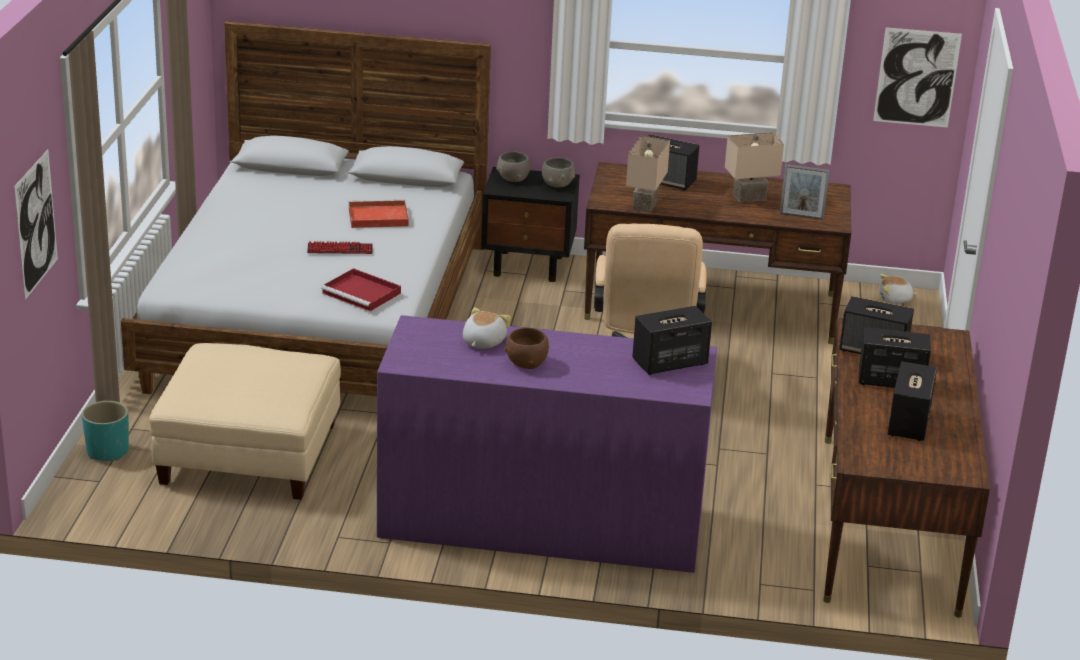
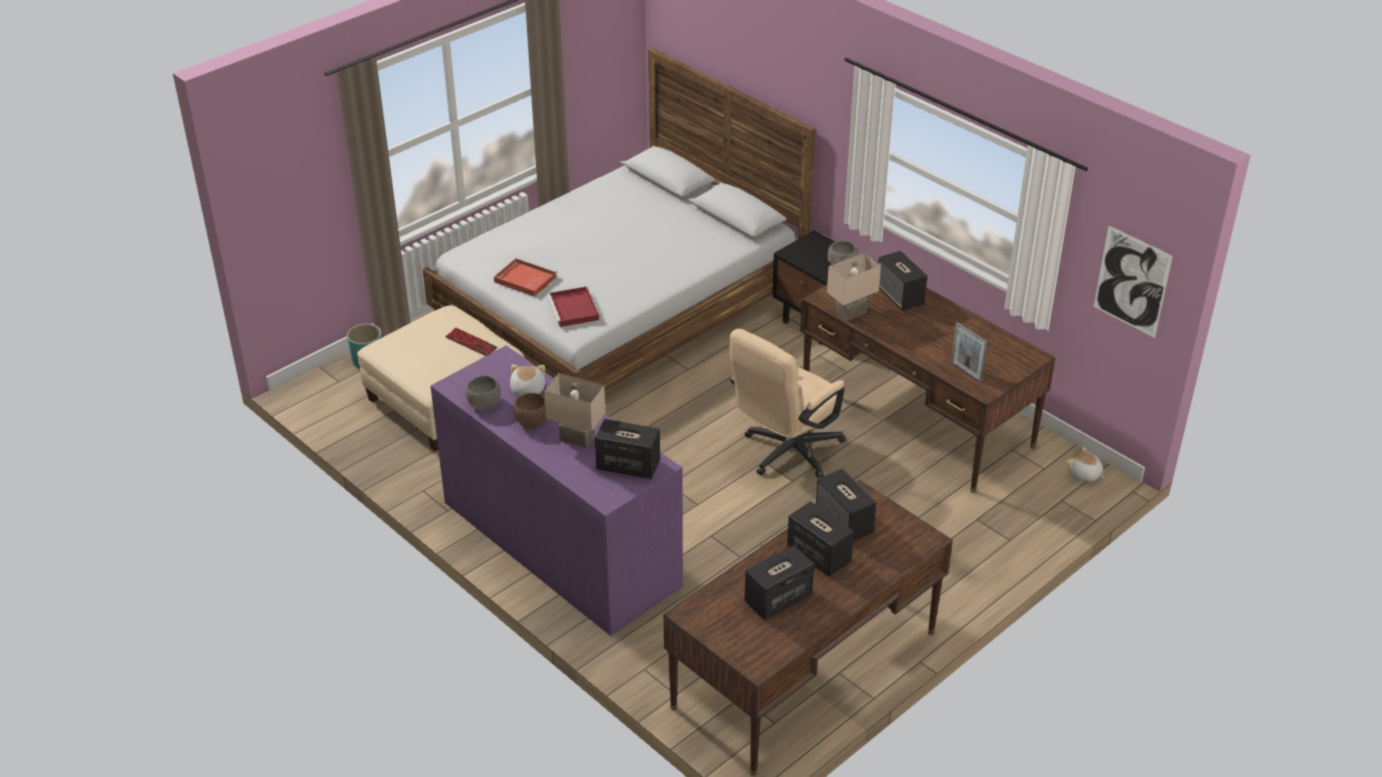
camera: 40 degrees right, 10 degrees up
picture [14,150,58,300] -> none
keyboard [307,241,373,254] -> keyboard moved to [446,327,497,356]
red tray [349,200,409,228] -> red tray moved to [494,258,557,297]
plush toy [463,307,511,349] -> plush toy turned 60 degrees counterclockwise [510,364,545,397]
grey bowl [496,152,531,182] -> grey bowl moved to [465,376,501,411]
beige table lamp [725,132,784,202] -> beige table lamp moved to [544,373,605,448]

